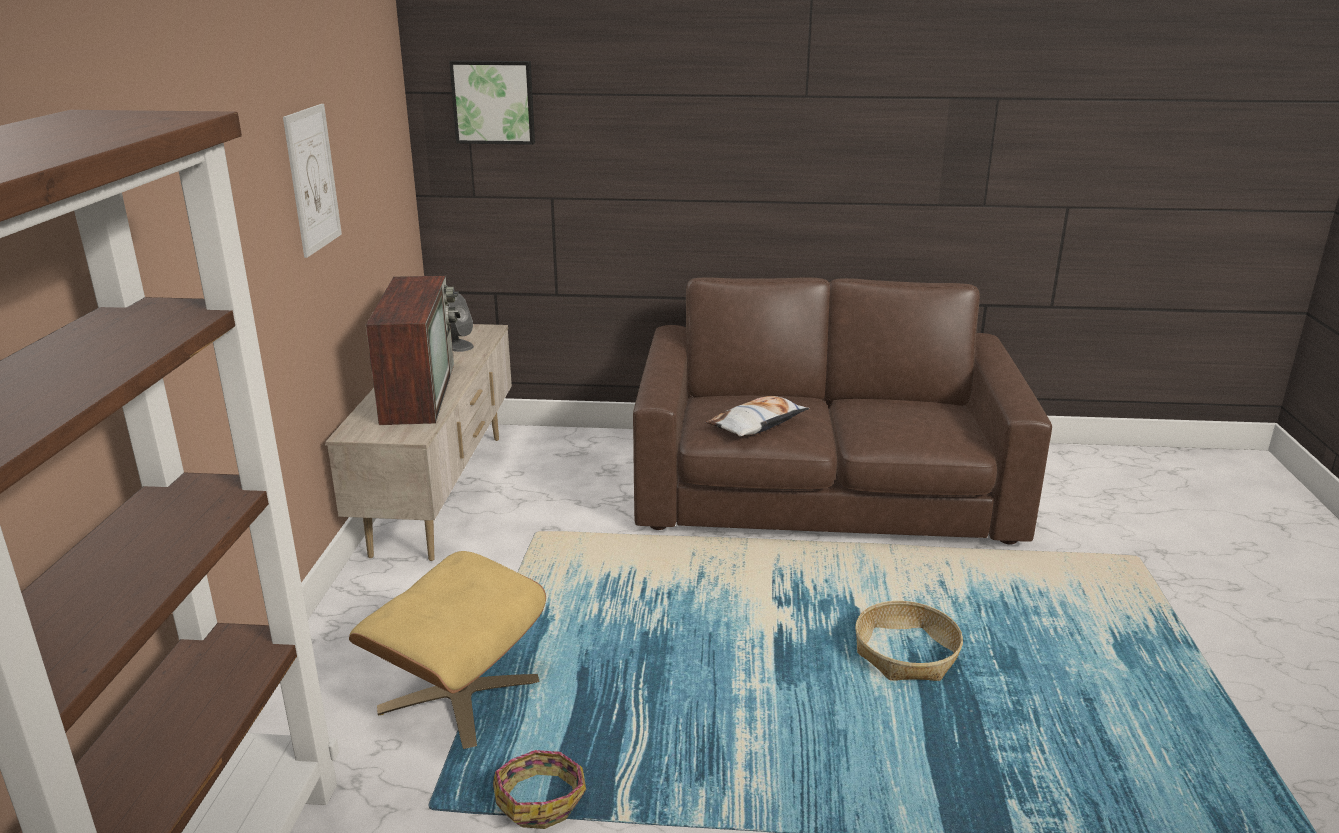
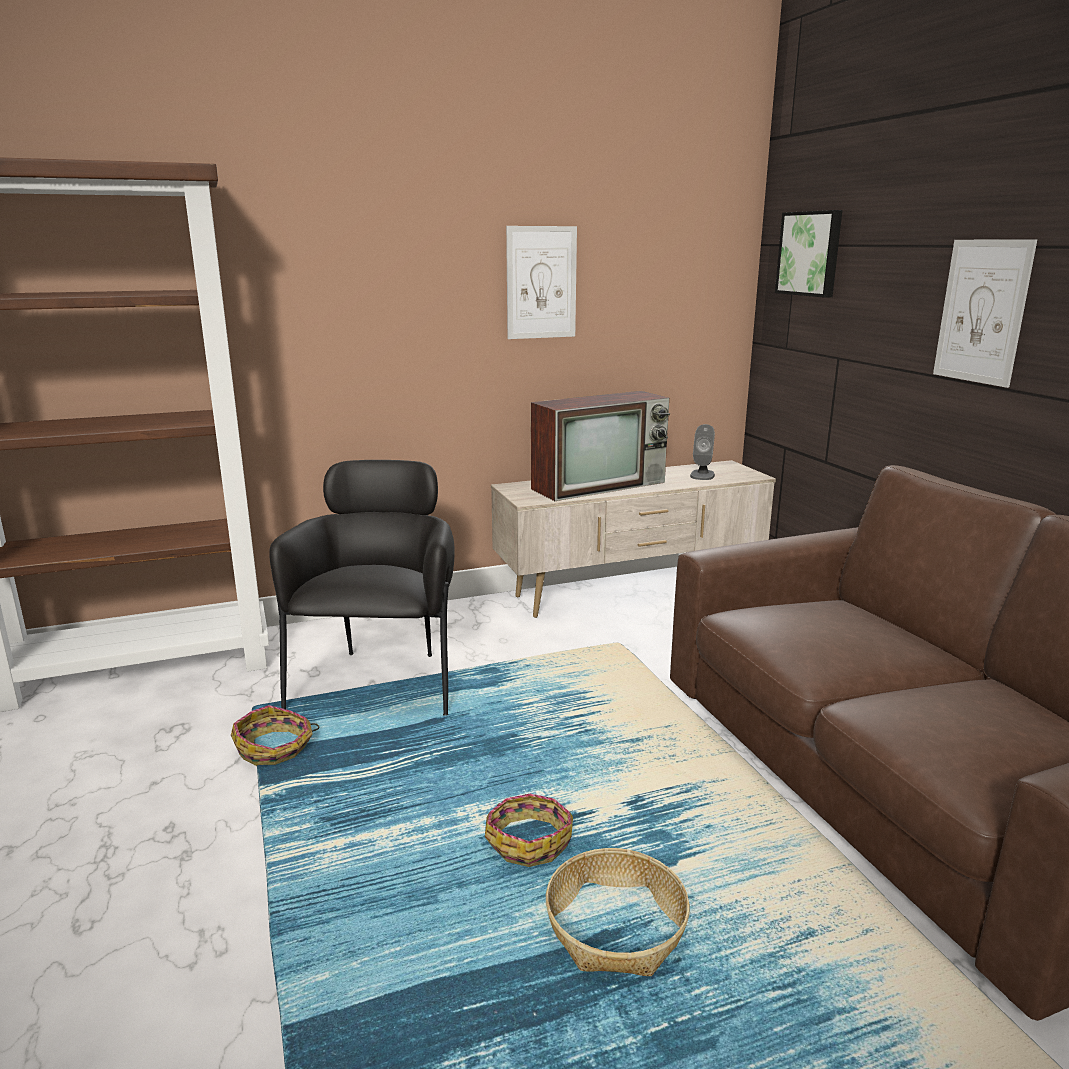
camera: 65 degrees right, 5 degrees down
beige ottoman [349,551,546,749] -> black armchair [269,460,455,716]
pillow [706,396,810,436] -> none
none -> basket [485,794,573,867]
none -> picture [933,240,1037,388]

